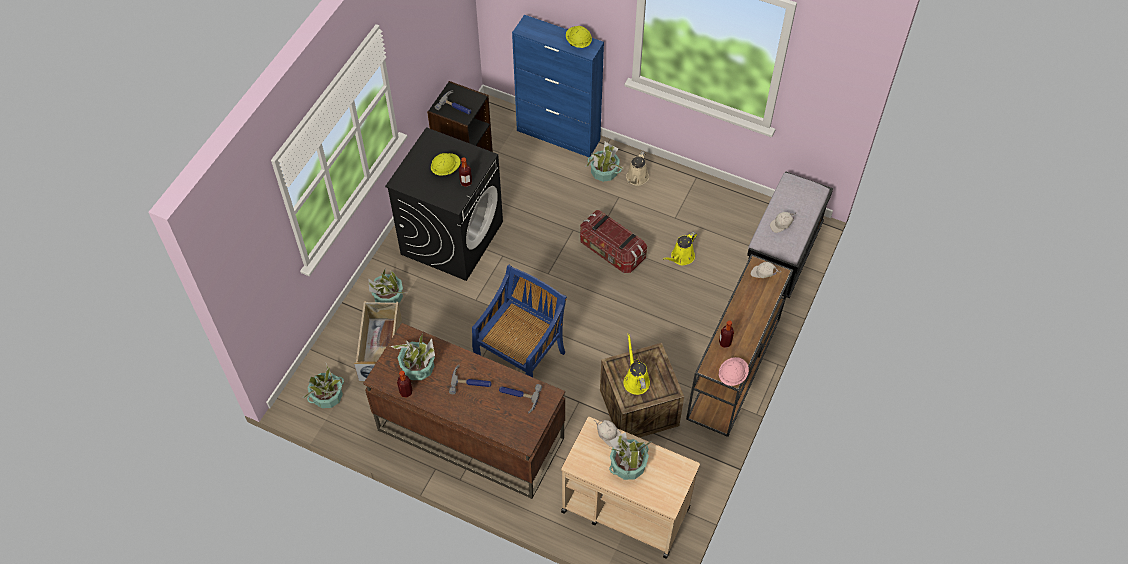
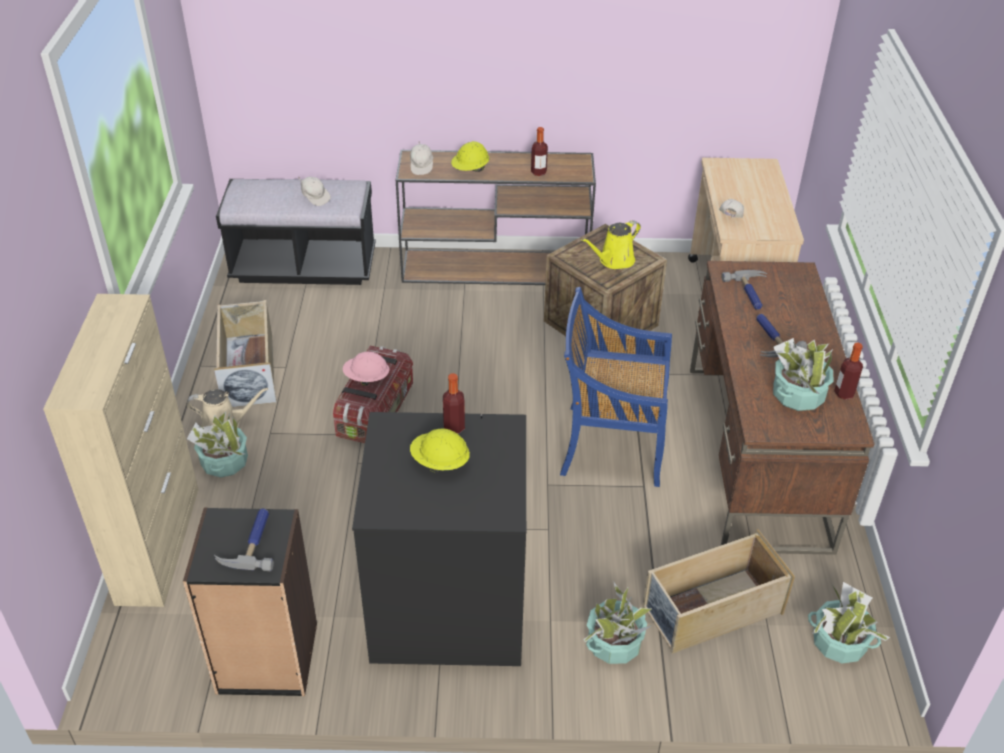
camera: 115 degrees left, 15 degrees down
blue cabinet [512,15,604,157] -> beige cabinet [43,294,199,607]
yellow hard hat [566,26,592,48] -> yellow hard hat moved to [451,141,489,172]
potted plant [609,432,652,480] -> none
yellow watering can [663,232,697,265] -> none
pink hard hat [719,357,749,386] -> pink hard hat moved to [342,351,390,386]
none -> beige storage box [214,300,277,407]

